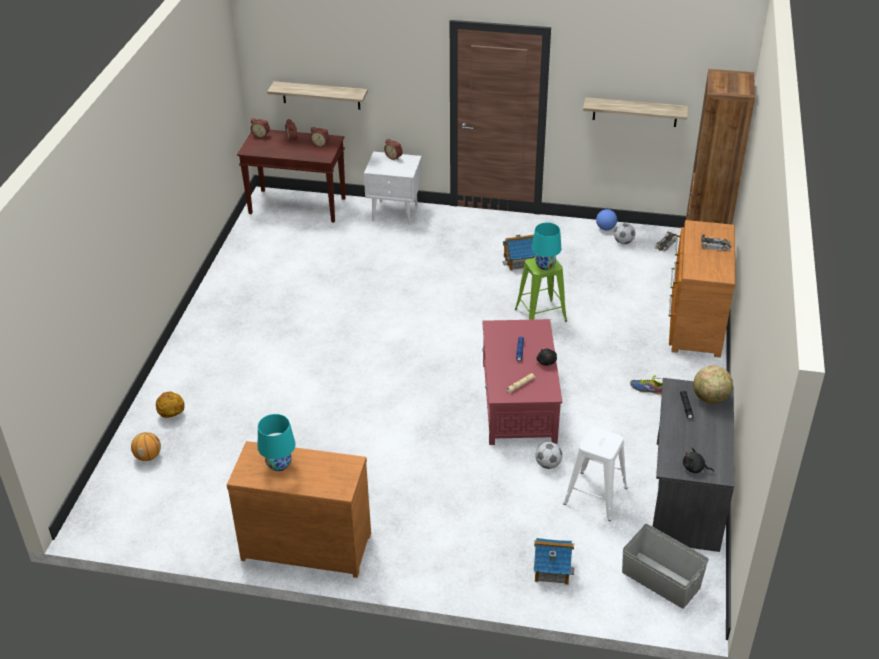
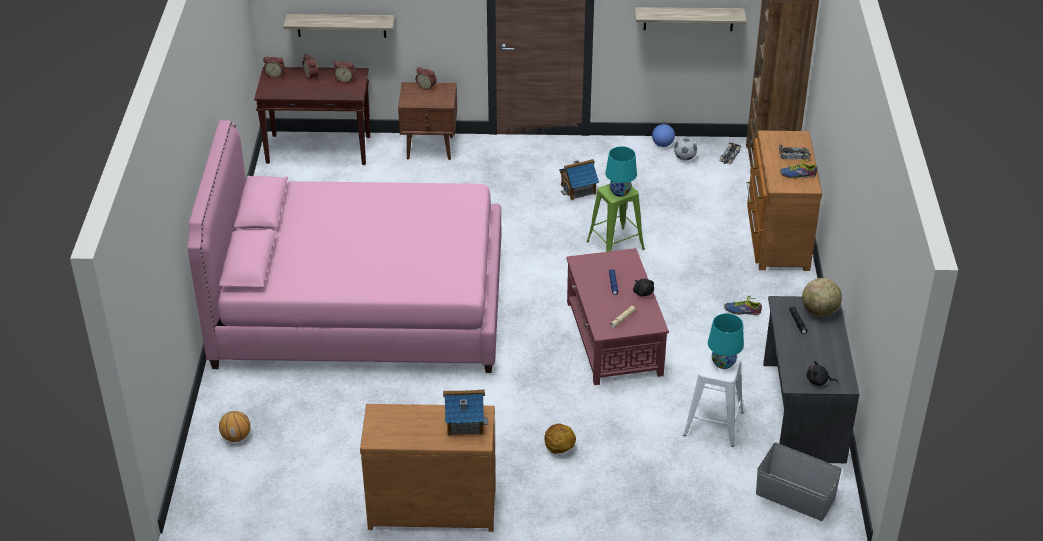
camera: 10 degrees left, 0 degrees up
basketball [156,391,184,418] -> basketball moved to [545,423,576,454]
turquoise table lamp [258,414,296,471] -> turquoise table lamp moved to [708,313,744,369]
white nightstand [364,152,422,225] -> brown nightstand [398,82,457,160]
toy house [534,538,574,585] -> toy house moved to [443,389,488,436]
football [535,442,562,469] -> none
none -> pink bed [187,120,501,373]
none -> shoe [779,159,817,179]

